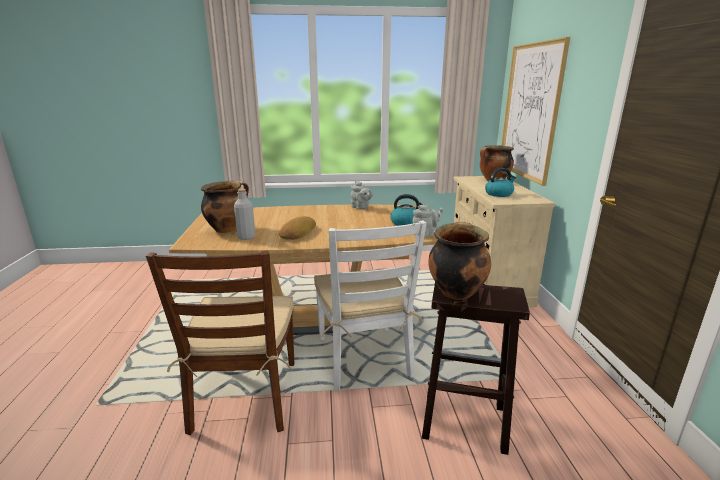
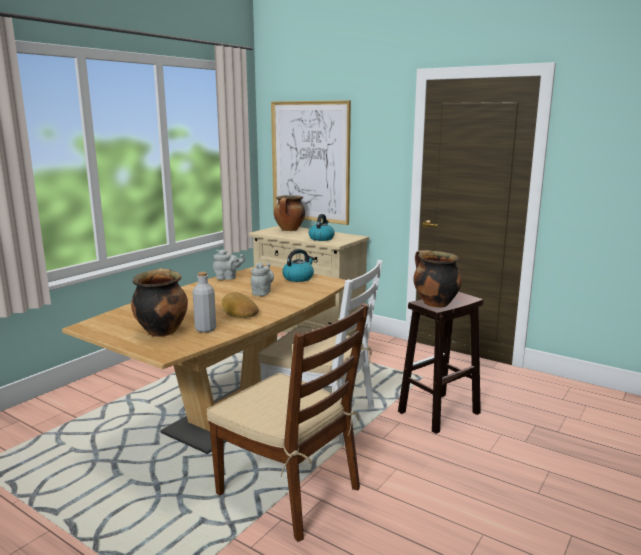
camera: 50 degrees left, 5 degrees down
grey teapot [413,204,443,238] -> grey teapot moved to [250,262,274,296]

